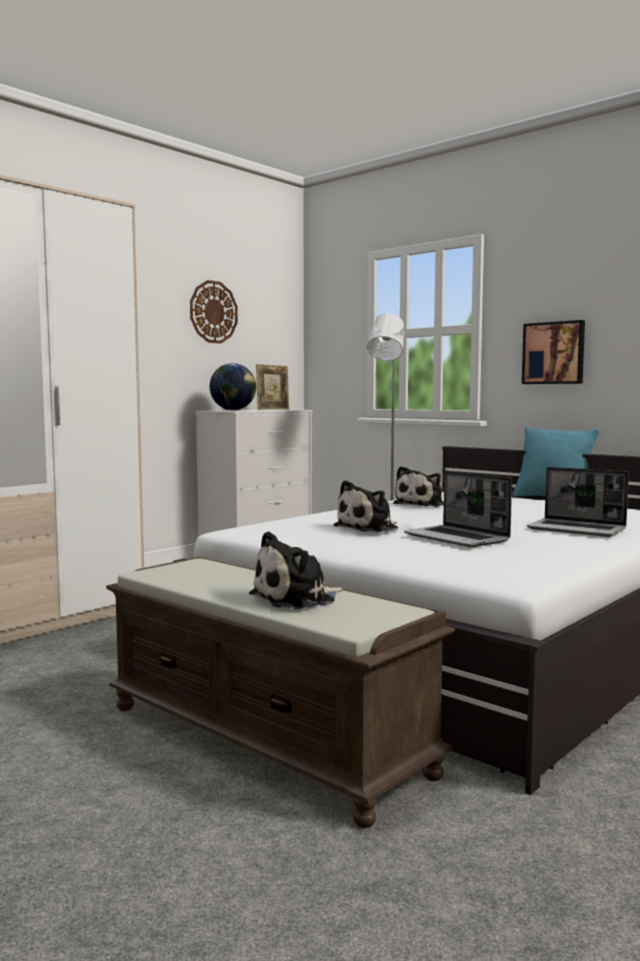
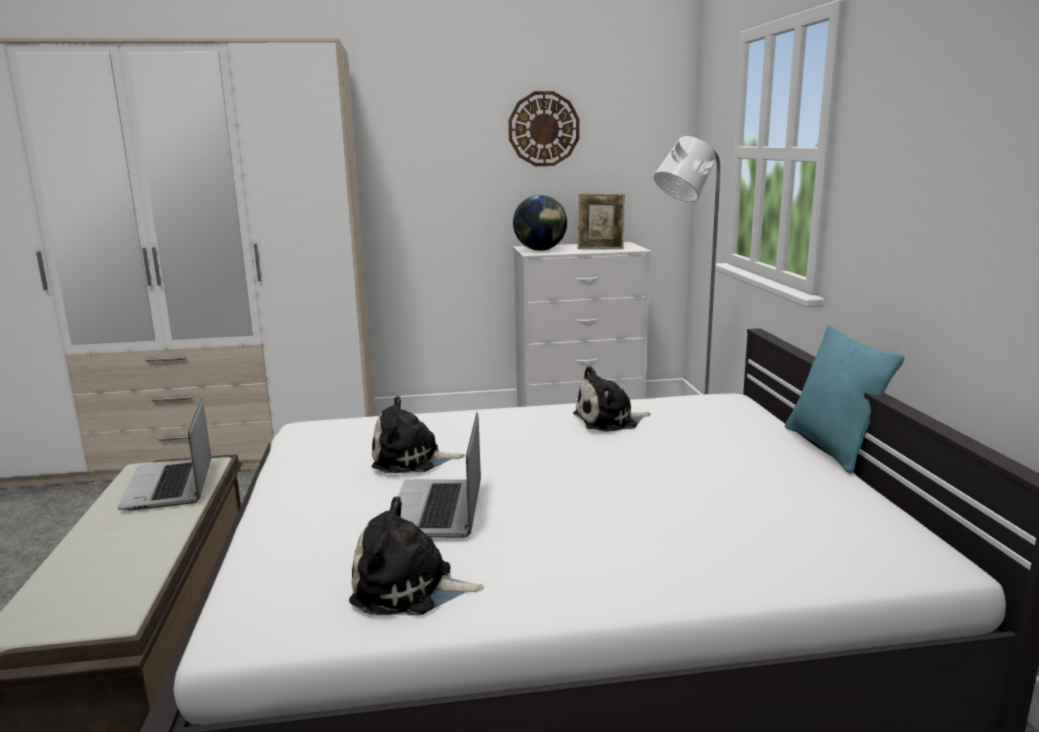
camera: 40 degrees right, 10 degrees up
plush toy [249,531,343,609] -> plush toy moved to [349,496,484,615]
picture [522,320,585,384] -> none
laptop [527,467,629,537] -> laptop moved to [118,398,211,511]

